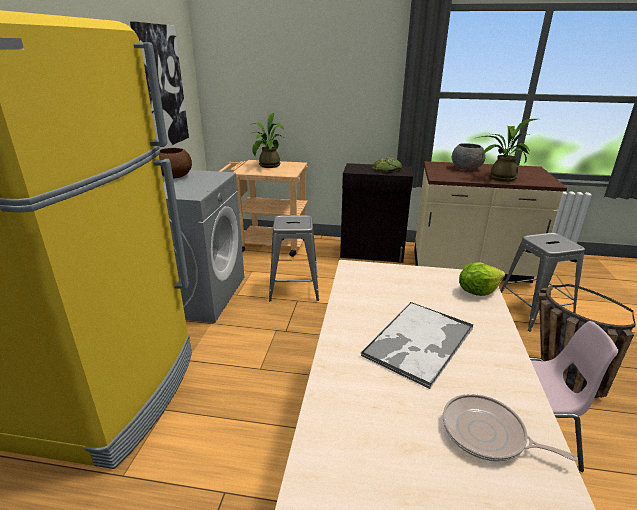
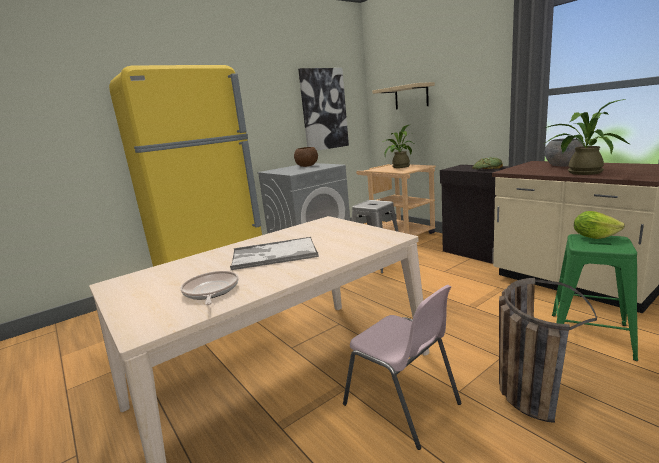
camera: 45 degrees right, 10 degrees down
lettuce [459,262,505,296] -> lettuce moved to [574,211,625,239]
grey stool [501,233,585,332] -> green stool [552,234,638,361]
none -> beige shelf [372,82,435,110]

